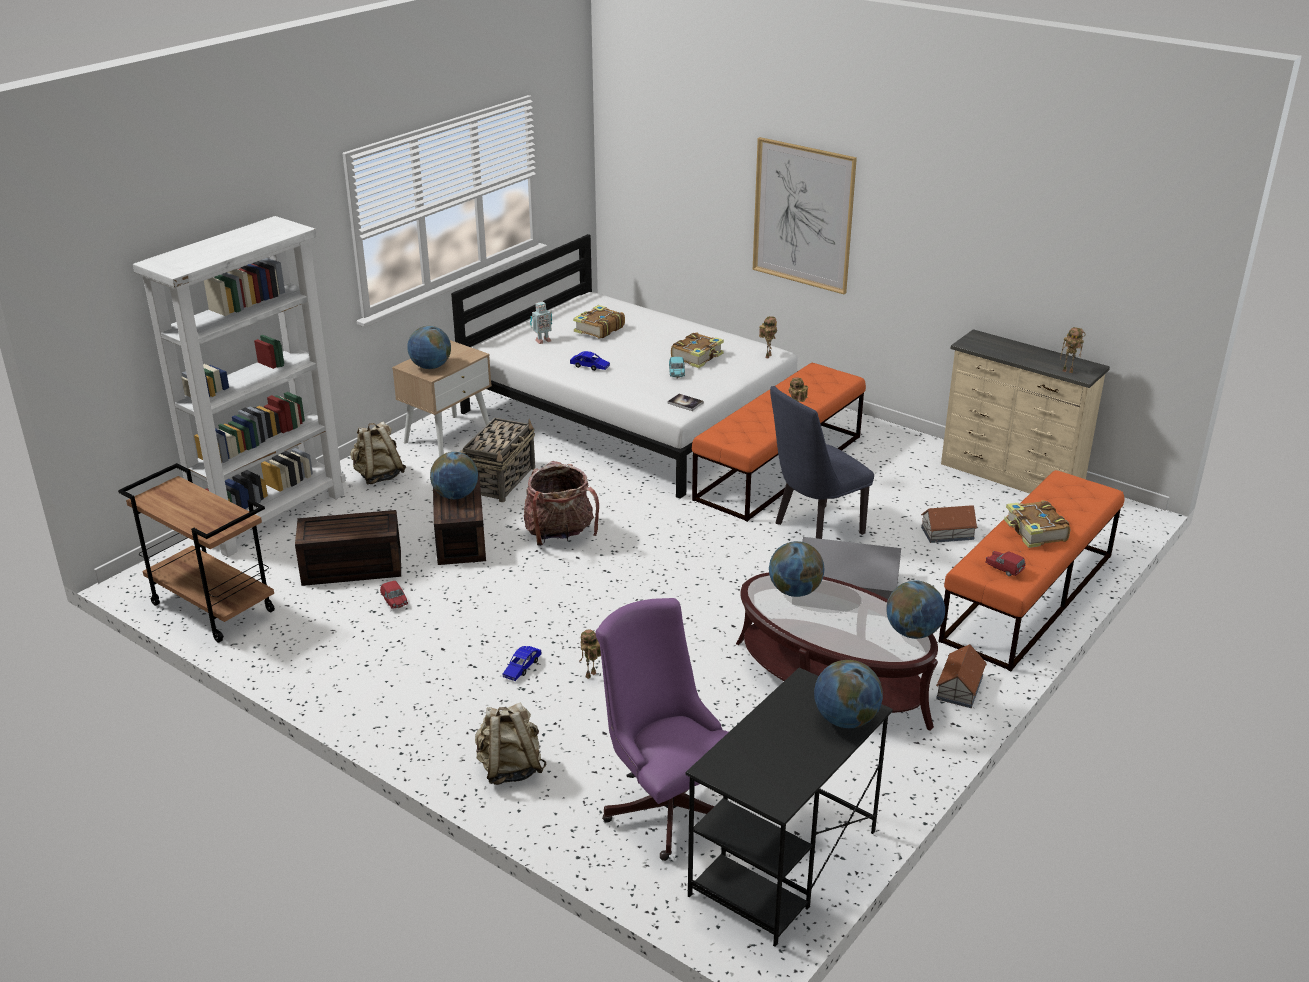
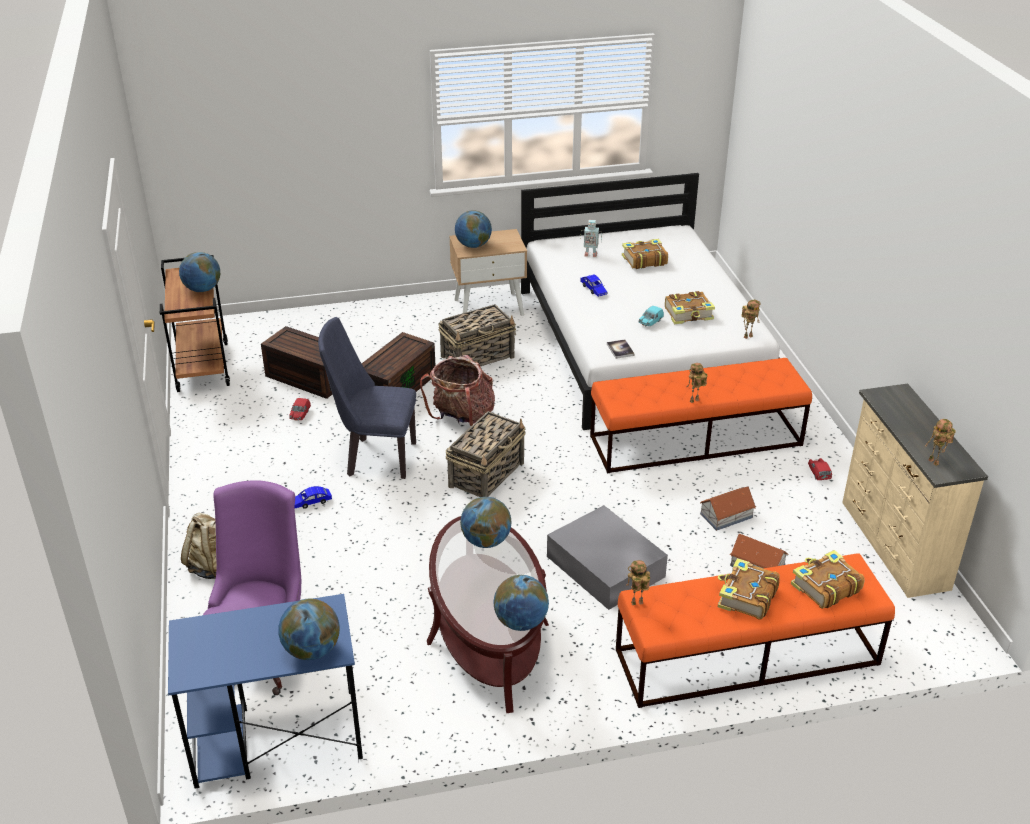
camera: 40 degrees right, 5 degrees up
white bookcase [133,216,346,557] -> none
beige backpack [350,421,406,484] -> none
globe [430,452,478,499] -> globe moved to [179,252,220,292]
toy robot [579,630,601,679] -> toy robot moved to [626,560,650,605]
black desk [686,668,893,947] -> blue desk [168,594,363,789]
picture [753,137,857,294] -> none
blue chair [770,386,874,539] -> blue chair moved to [318,317,416,479]
toy house [936,644,987,708] -> toy house moved to [700,486,756,531]
red toy car [985,551,1026,576] -> red toy car moved to [808,458,832,480]
none -> basket [446,411,526,497]
none -> book [791,550,865,609]

